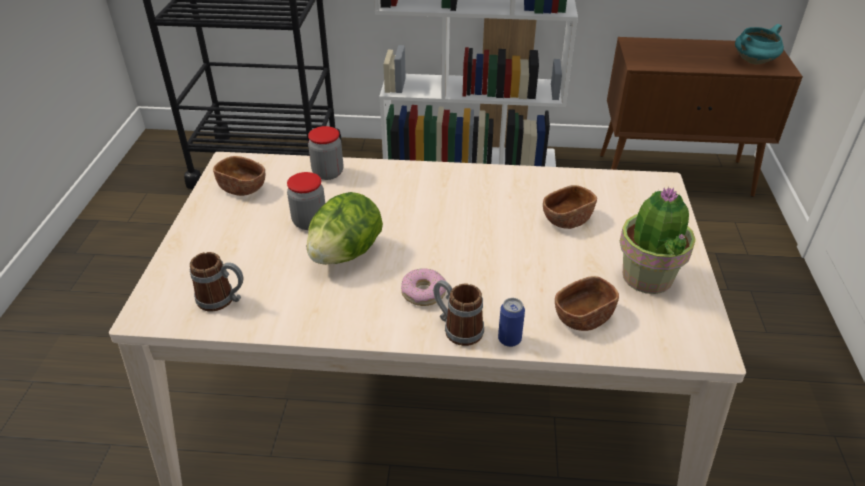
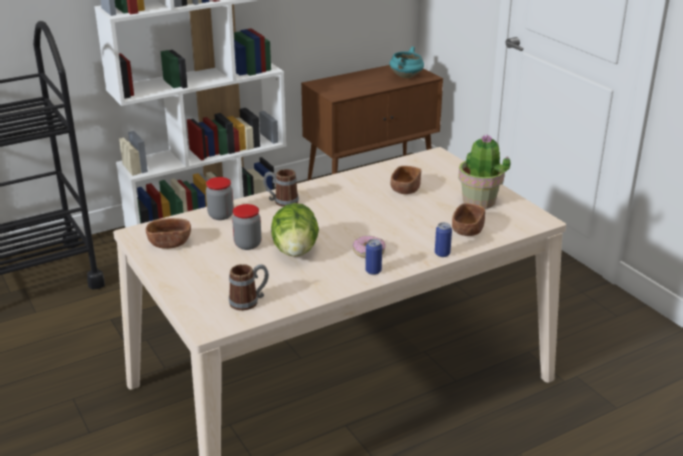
camera: 35 degrees left, 10 degrees down
mug [433,280,484,346] -> mug moved to [263,169,299,207]
none -> can [365,239,382,275]

